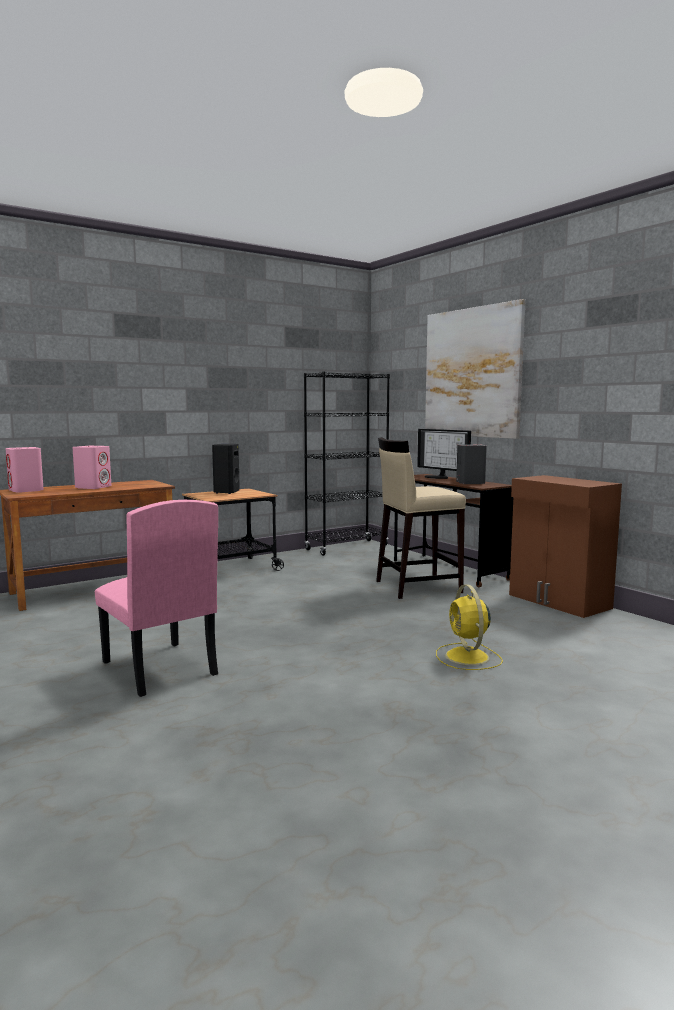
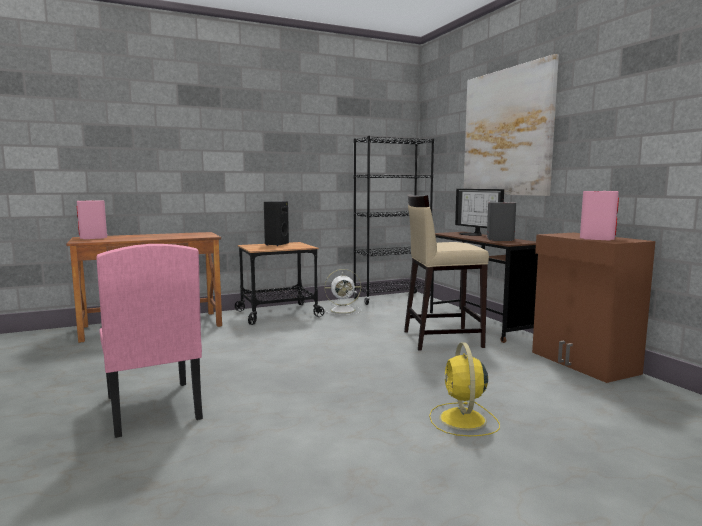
camera: 10 degrees right, 0 degrees up
pink speaker [72,446,111,489] -> pink speaker moved to [580,191,619,240]
none -> white fan [324,269,362,315]

